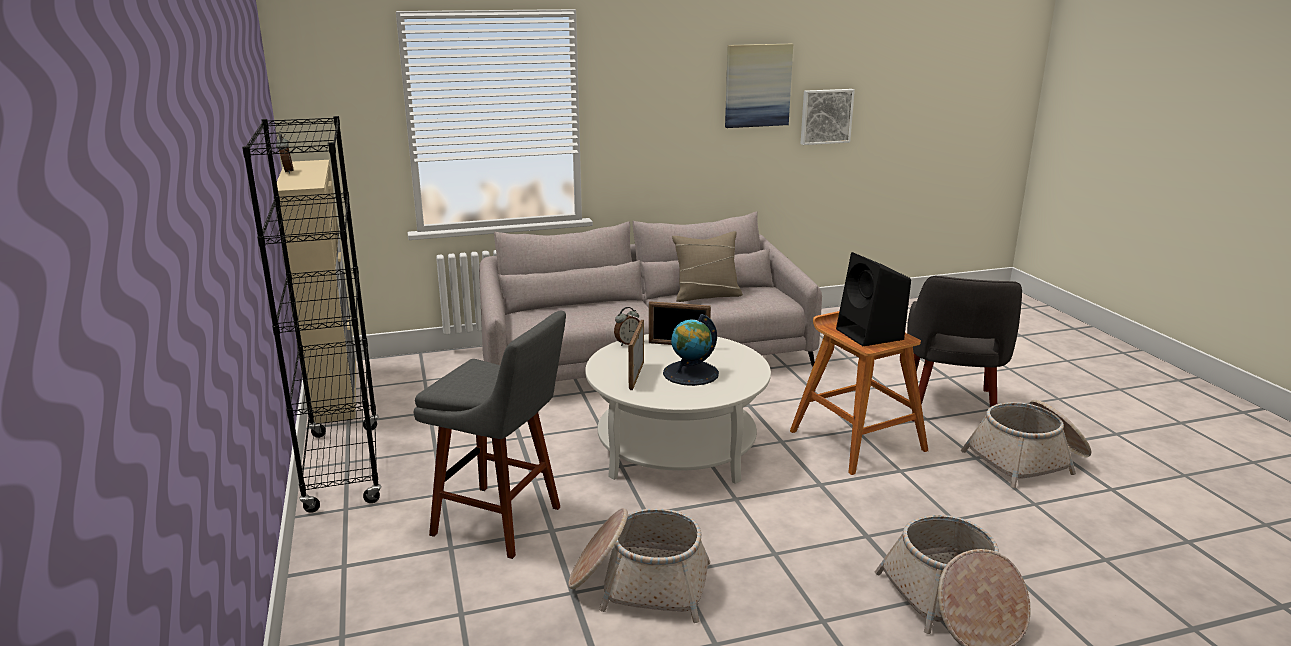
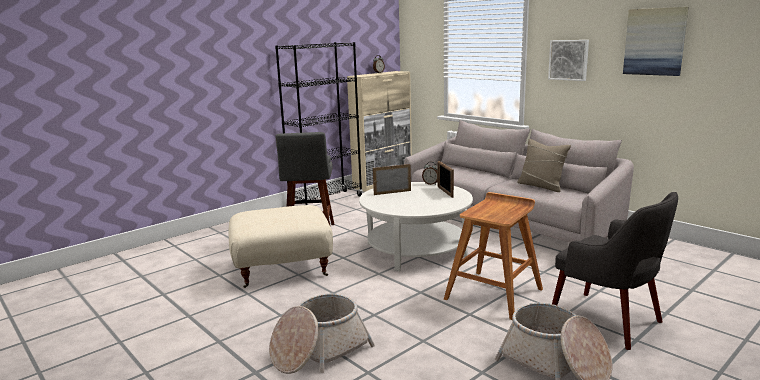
camera: 65 degrees right, 5 degrees down
basket [568,508,710,623] -> beige ottoman [229,205,333,288]
globe [663,314,719,386] -> none
picture [801,89,855,145] -> picture moved to [548,40,589,81]
black speaker [836,252,911,346] -> none
grey armchair [907,276,1022,422] -> grey armchair turned 120 degrees counterclockwise [552,192,678,350]

